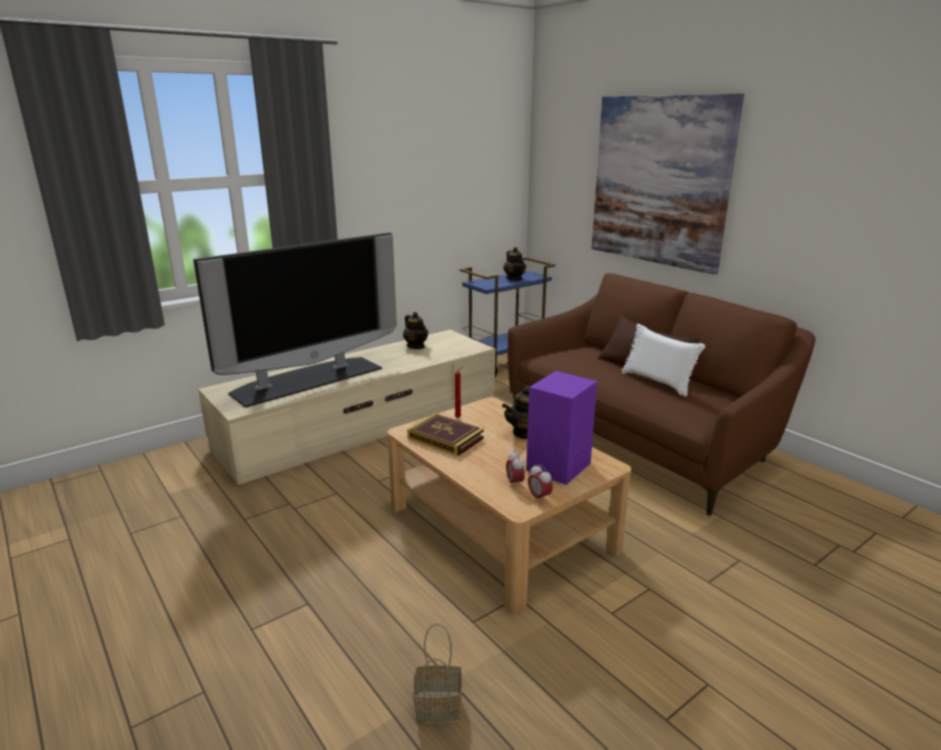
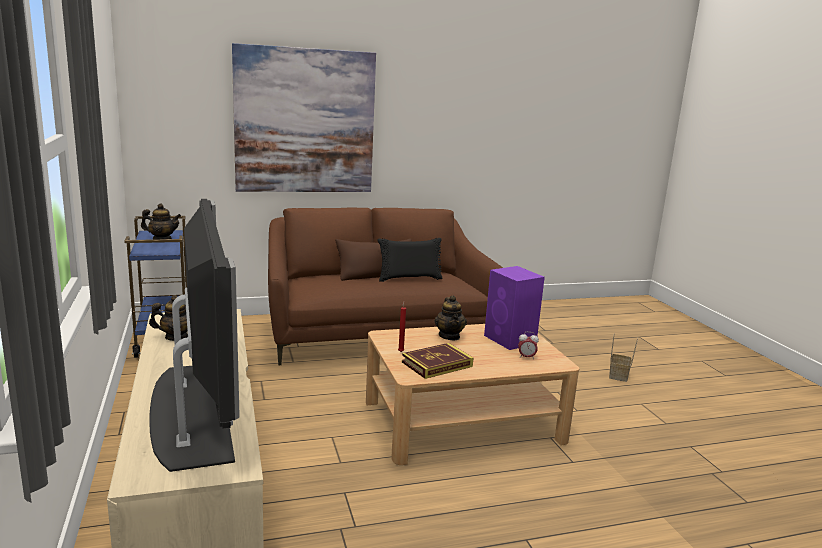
camera: 70 degrees left, 5 degrees down
basket [413,624,462,722] -> basket moved to [609,336,638,382]
alarm clock [528,464,553,503] -> none
white pillow [621,324,705,397] -> black pillow [378,238,442,282]

